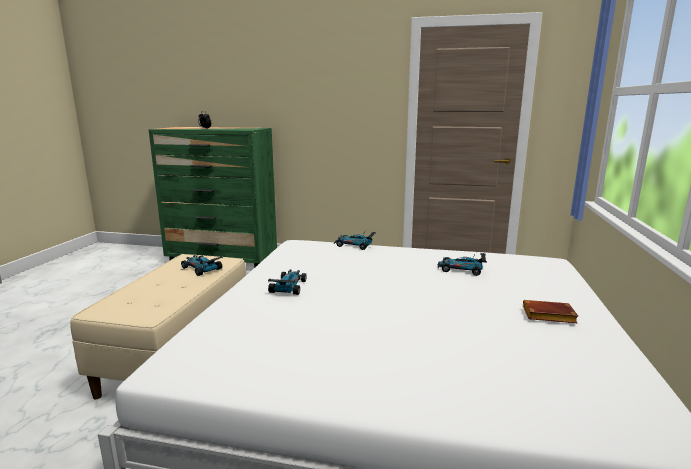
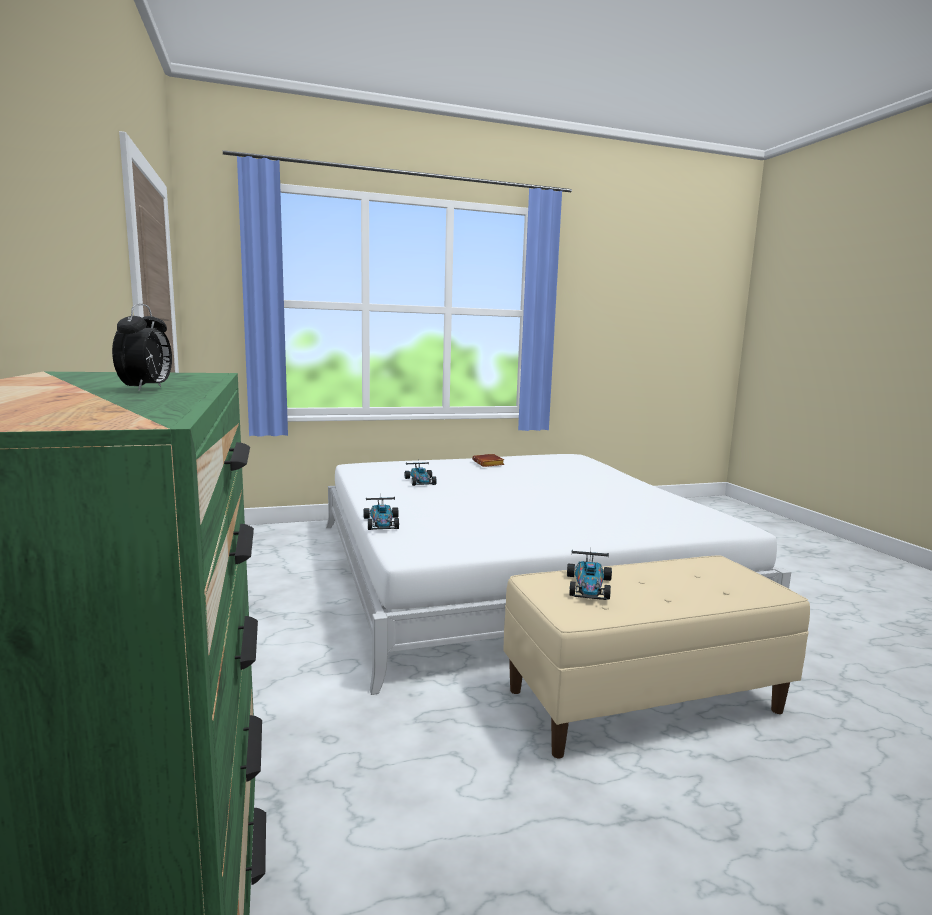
camera: 120 degrees left, 5 degrees down
toy car [268,269,307,295] -> none

